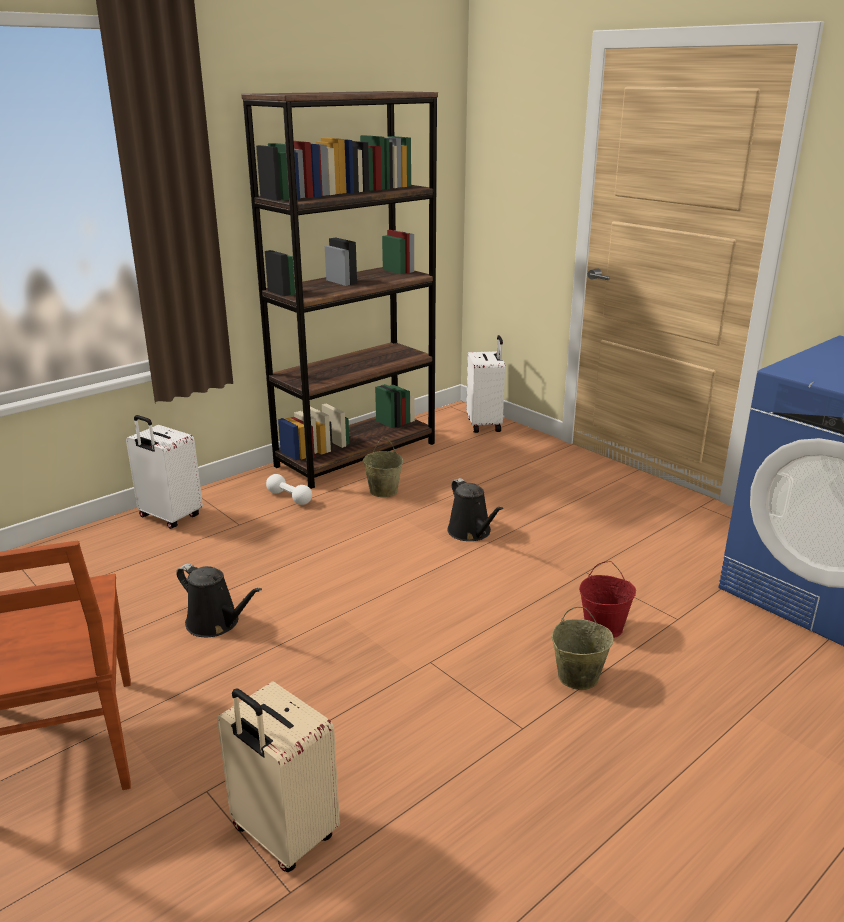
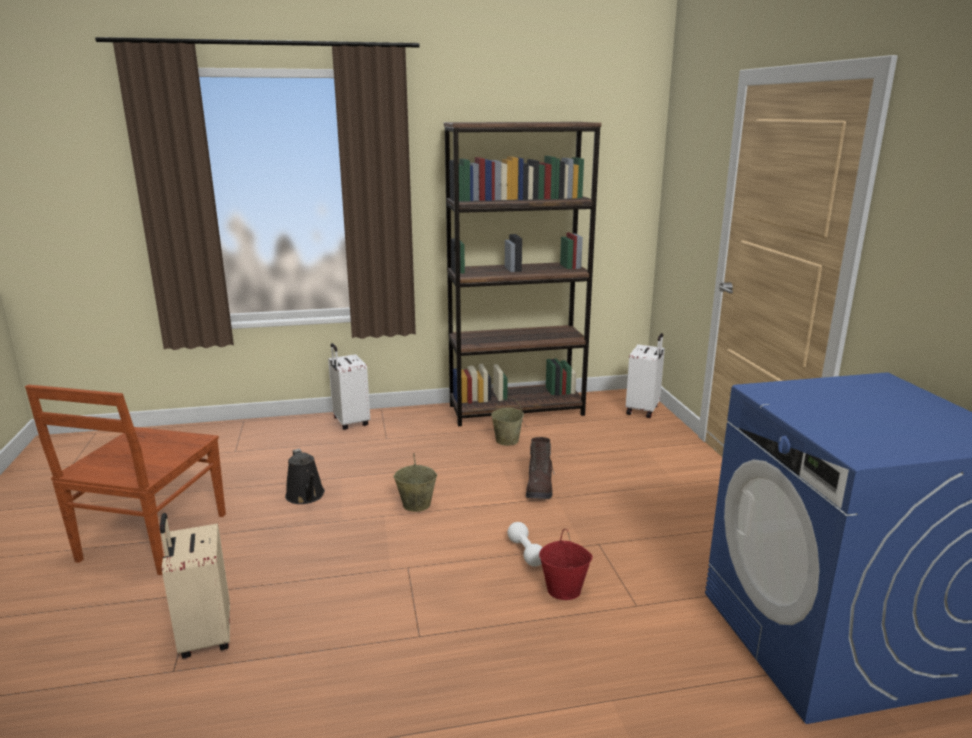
camera: 30 degrees right, 5 degrees down
white dumbbell [266,474,312,505] -> white dumbbell moved to [507,522,543,567]
black watering can [447,478,503,541] -> brown boot [526,437,554,499]
beige bucket [552,607,614,690] -> beige bucket moved to [393,453,437,512]

